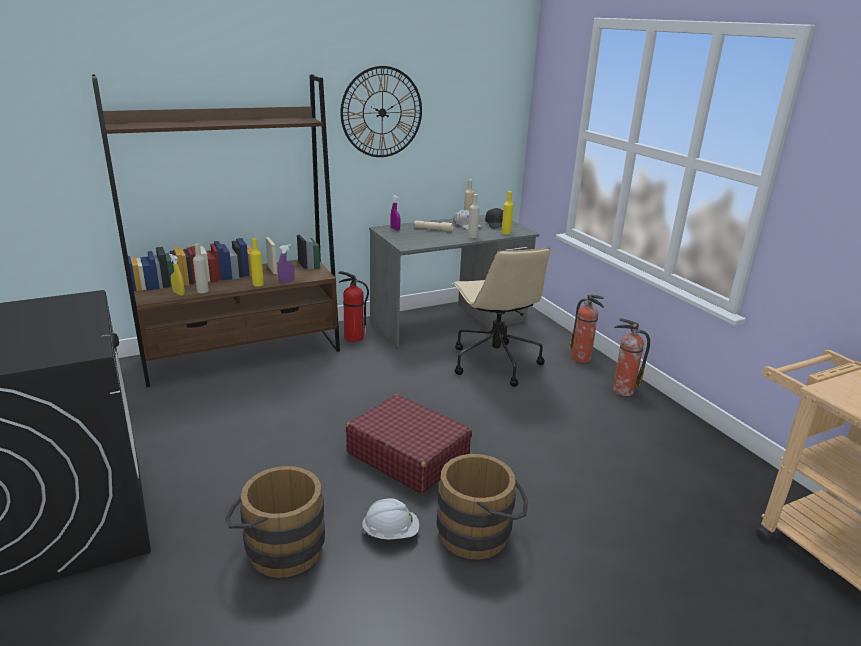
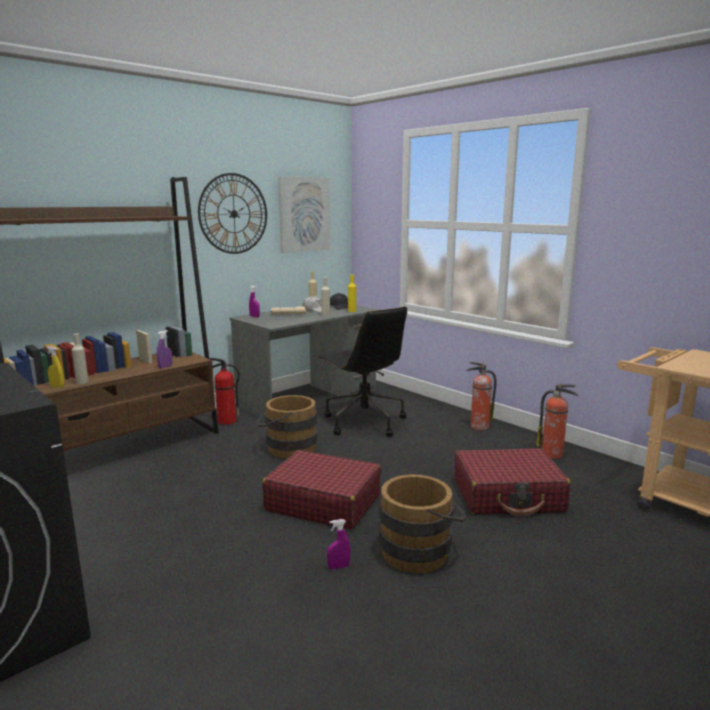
camera: 15 degrees left, 10 degrees down
brown bucket [225,466,325,578] -> brown bucket moved to [256,395,317,459]
yellow bottle [250,238,264,286] -> none
white hard hat [362,498,419,540] -> purple spray bottle [327,519,351,570]
beige office chair [452,247,550,387] -> black office chair [316,307,407,437]
fire extinguisher [569,295,604,363] -> fire extinguisher moved to [536,384,578,459]
none -> picture [278,176,330,253]
none -> red suitcase [455,448,571,517]

